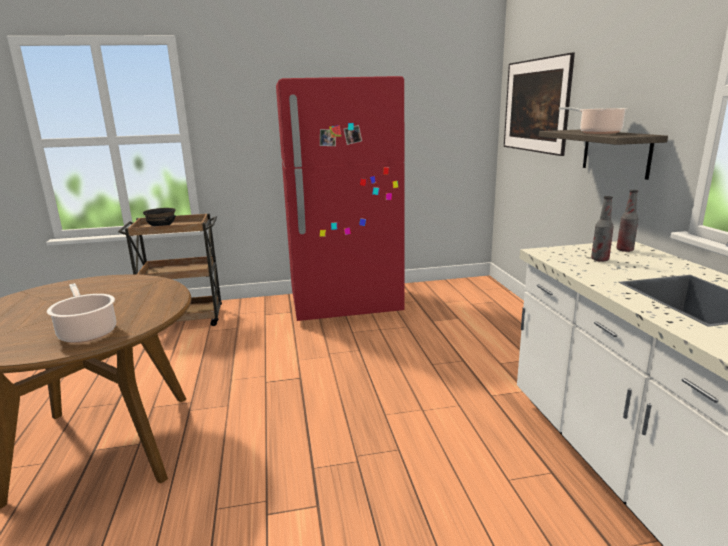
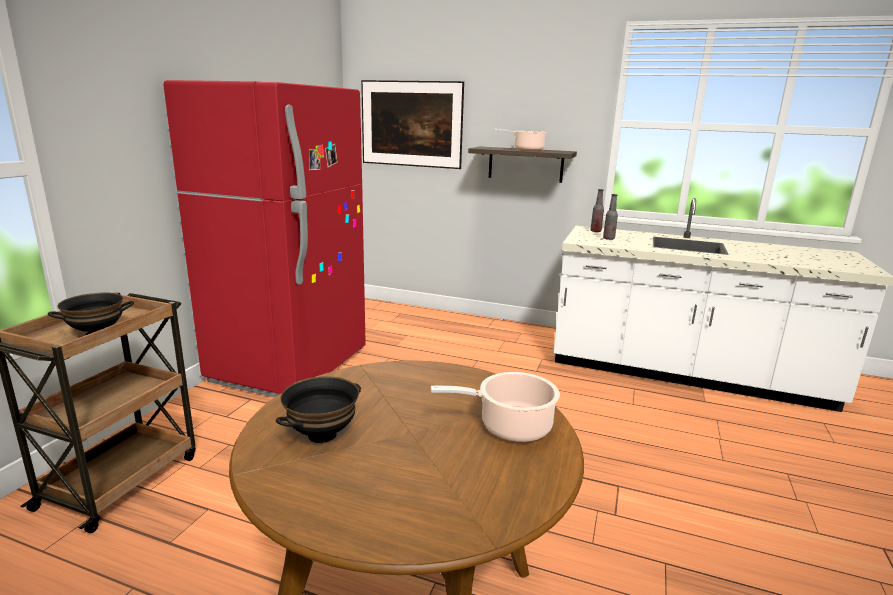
camera: 60 degrees left, 0 degrees up
none -> black bowl [276,376,361,443]

